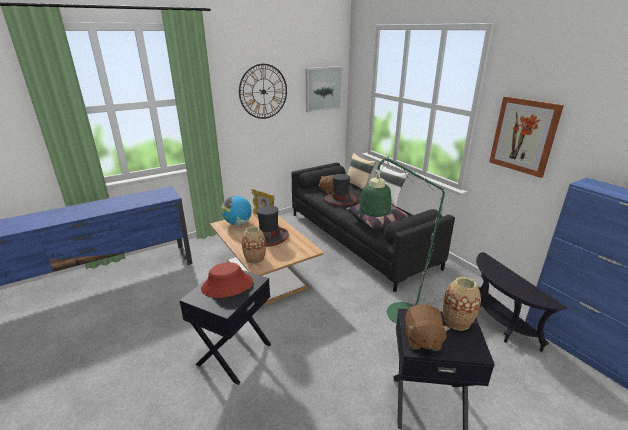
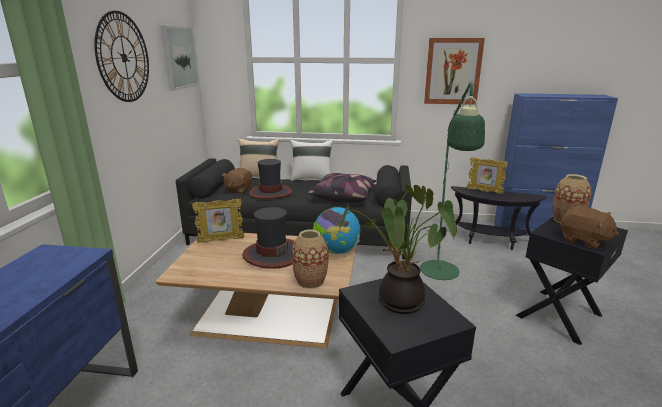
camera: 50 degrees left, 5 degrees down
red hat [201,262,253,298] -> potted plant [338,184,457,314]
globe [222,196,252,226] -> globe moved to [313,207,360,254]
none -> picture frame [467,158,508,194]

